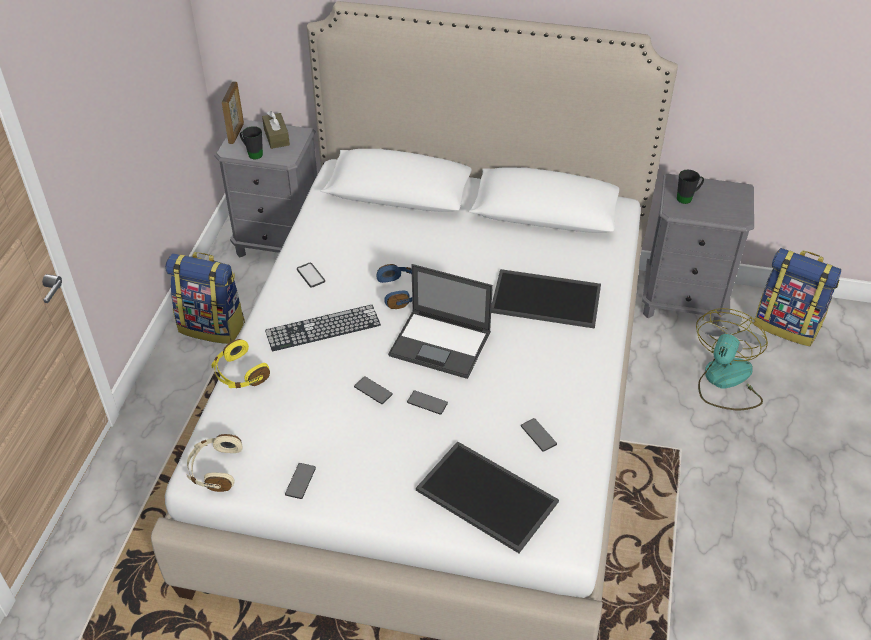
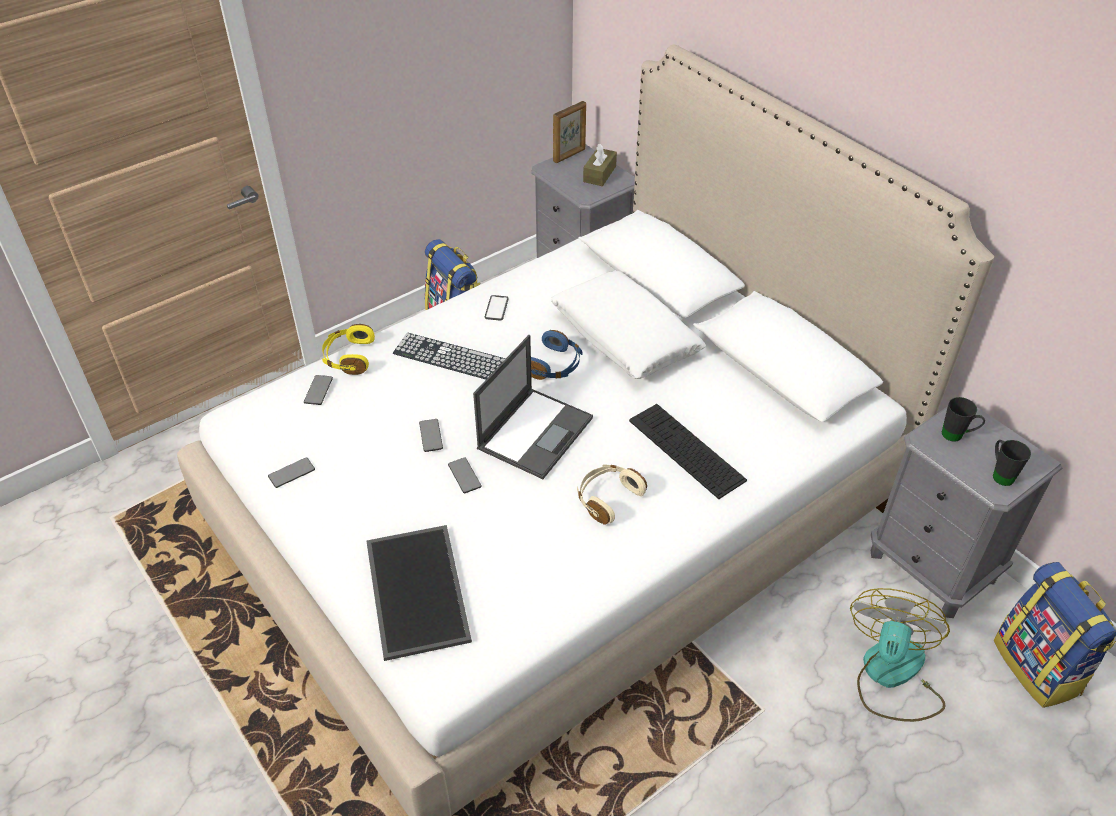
camera: 40 degrees right, 0 degrees up
beige headphones [186,434,242,492] -> beige headphones moved to [577,464,647,524]
black mug [240,126,263,159] -> black mug moved to [993,440,1031,486]
laptop [388,264,493,379] -> laptop turned 120 degrees counterclockwise [473,335,593,479]
tray [491,269,601,329] -> keyboard [629,404,747,499]
phone [521,418,557,452] -> phone moved to [304,375,333,405]
fan [696,308,768,410] -> fan turned 45 degrees counterclockwise [850,588,950,722]
none -> white pillow [551,271,706,379]

